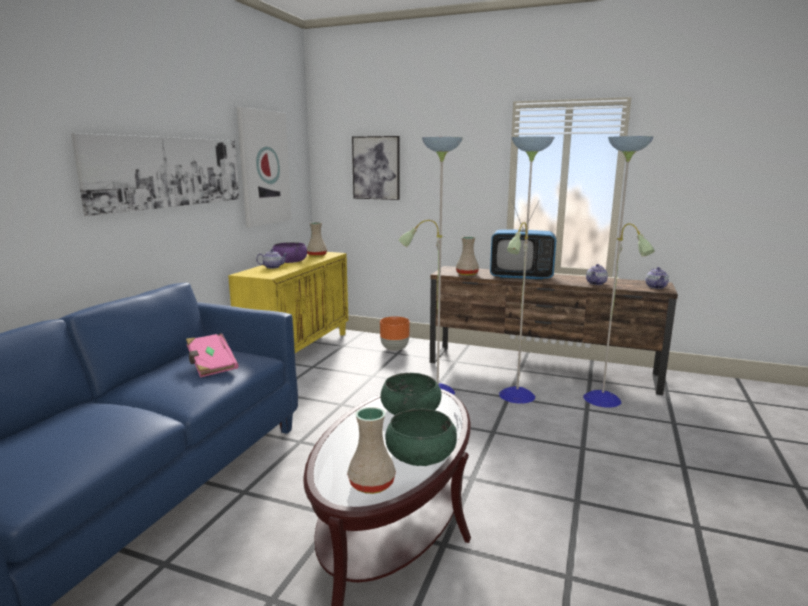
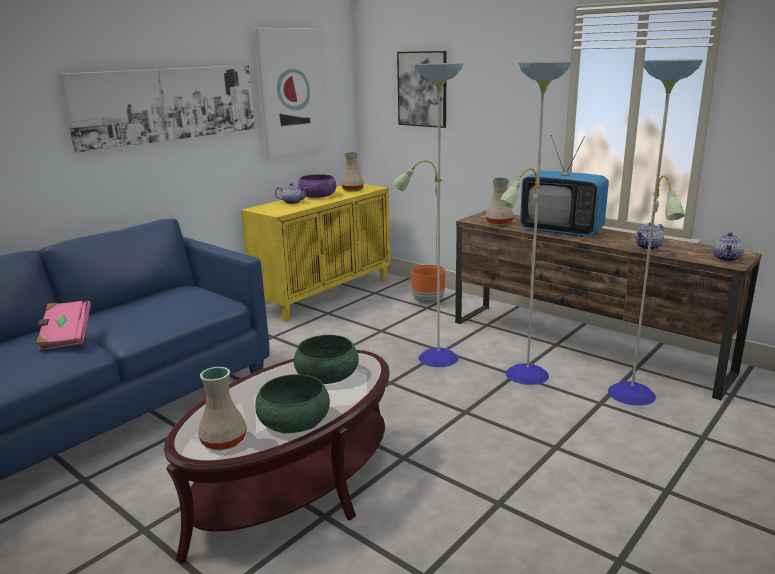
camera: 20 degrees right, 5 degrees up
pink book [186,333,239,378] -> pink book moved to [36,300,91,350]

